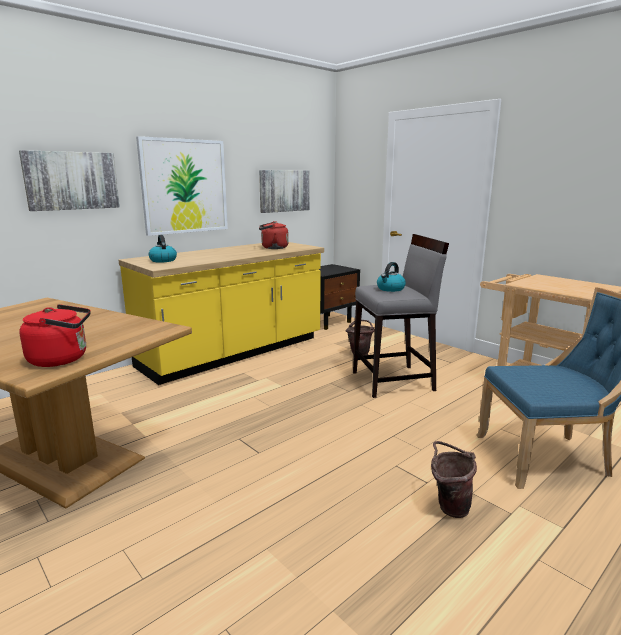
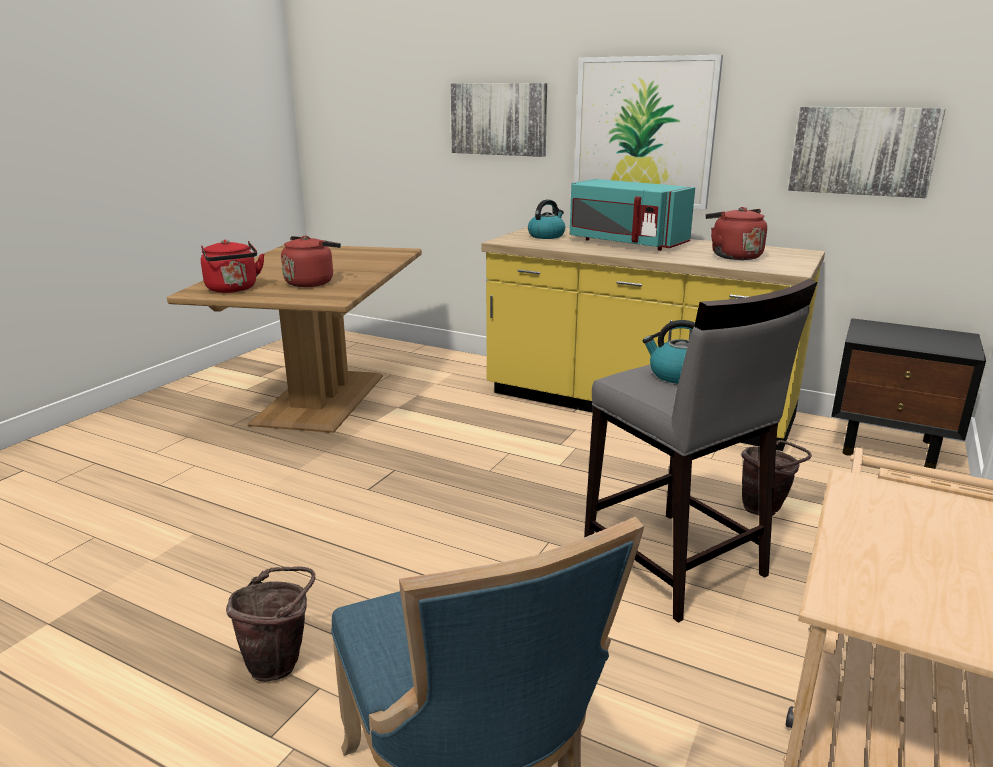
camera: 70 degrees right, 5 degrees up
none -> red kettle [281,236,341,287]
none -> turquoise microwave [569,179,695,251]

